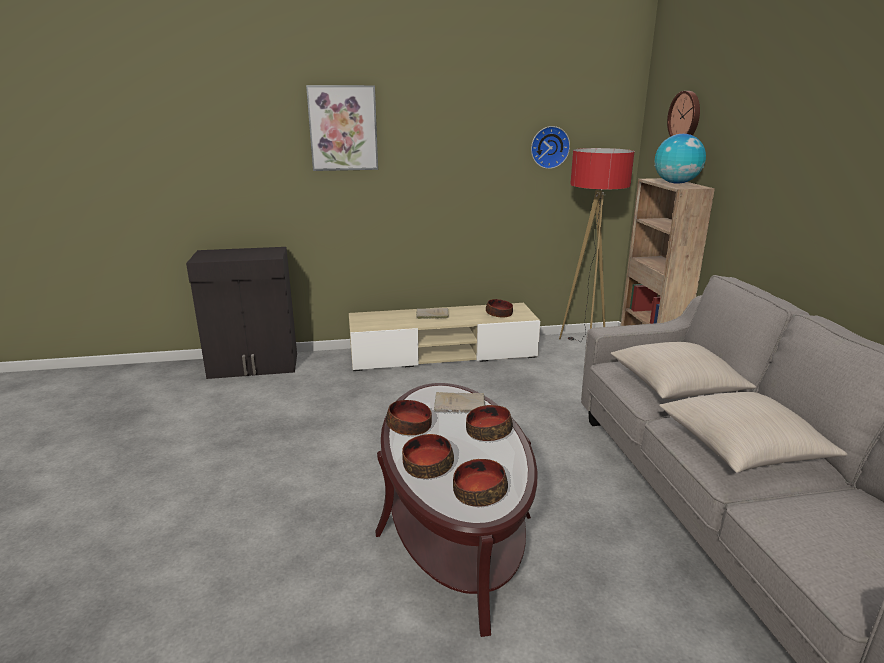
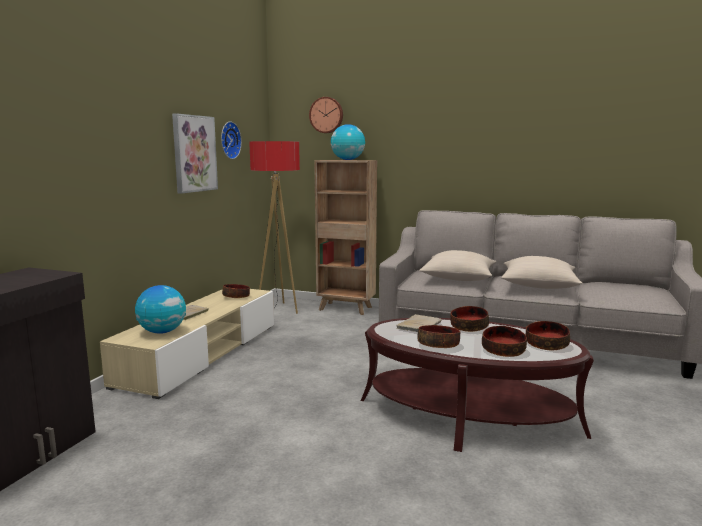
camera: 60 degrees left, 10 degrees down
picture [306,85,378,171] -> picture moved to [172,113,218,194]
none -> globe [135,285,186,334]

